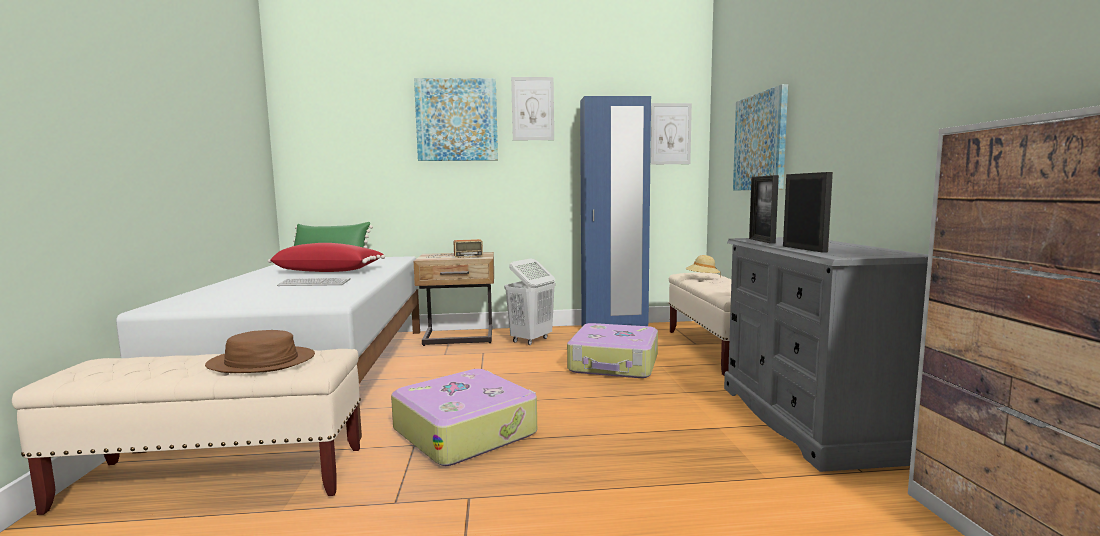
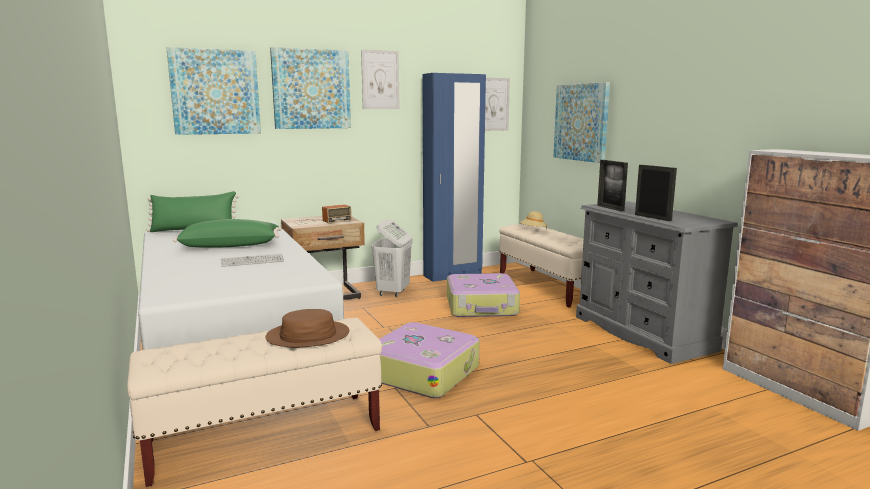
camera: 20 degrees left, 5 degrees up
red pillow [268,243,385,272] -> green pillow [173,219,282,248]
none -> picture [167,47,261,135]

